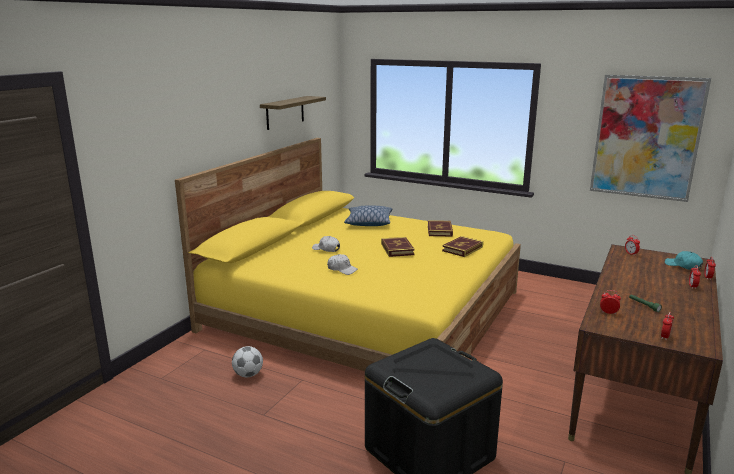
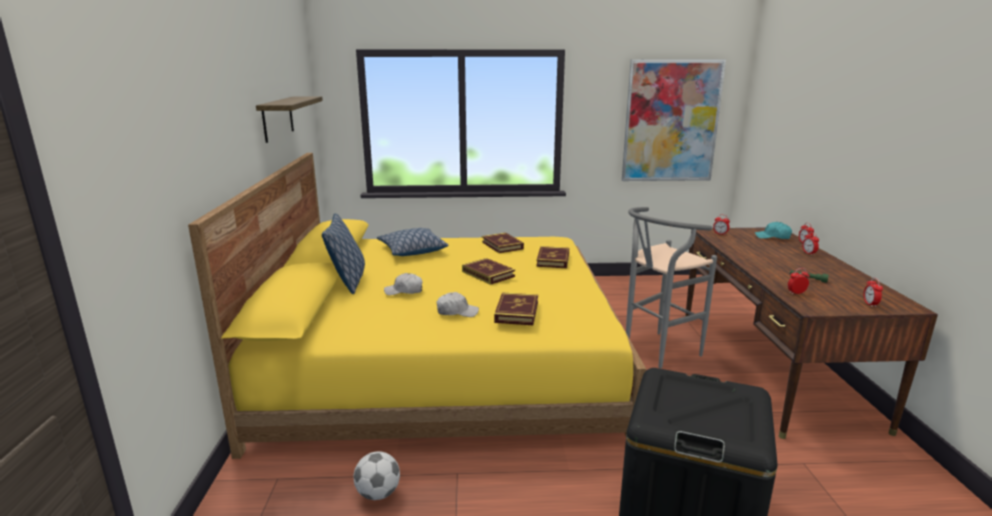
camera: 30 degrees left, 0 degrees up
none -> pillow [322,213,365,294]
none -> book [494,292,538,325]
none -> grey stool [626,207,717,368]

